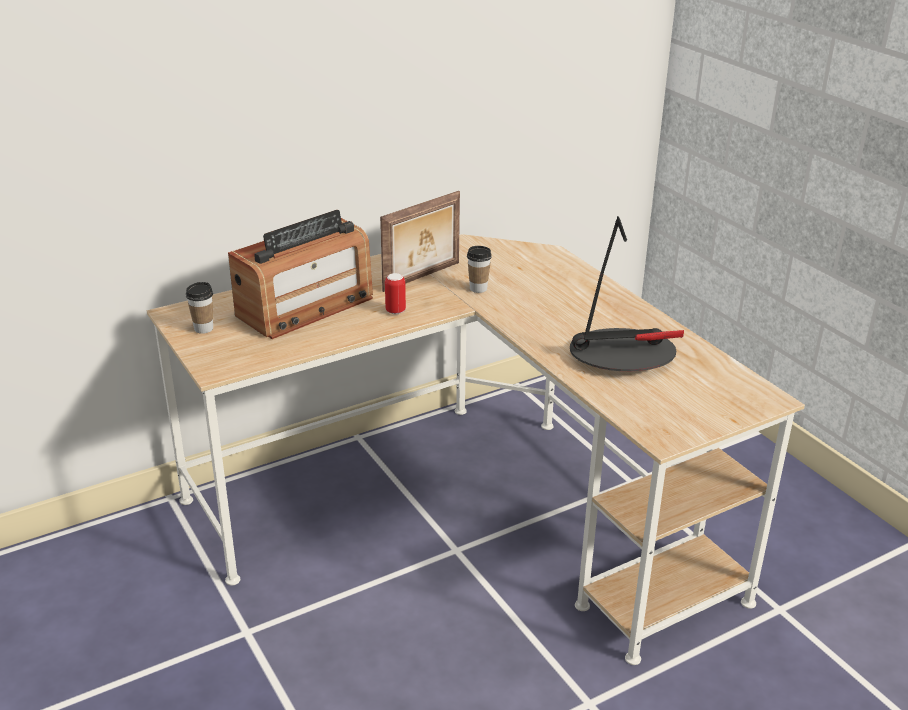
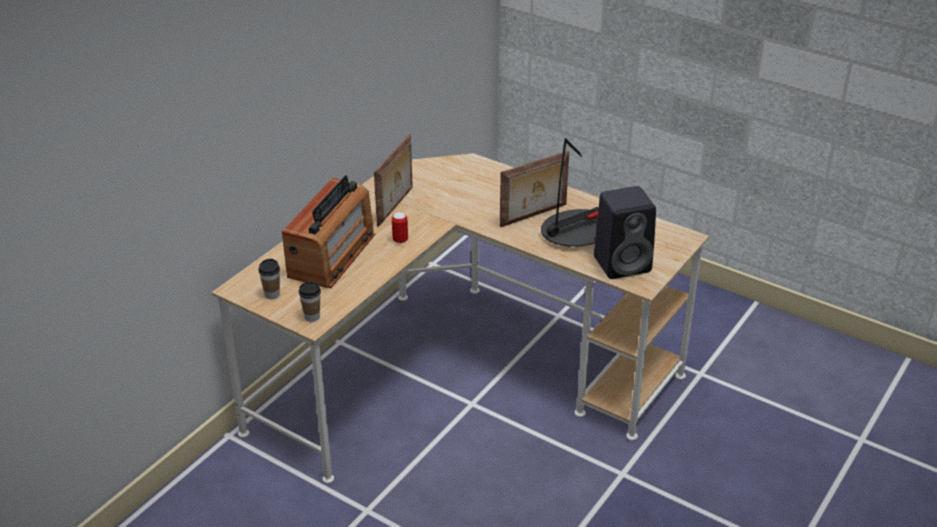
camera: 25 degrees left, 5 degrees up
cup [467,246,492,293] -> cup moved to [299,282,321,322]
none -> picture frame [500,150,569,227]
none -> black speaker [594,186,656,279]

